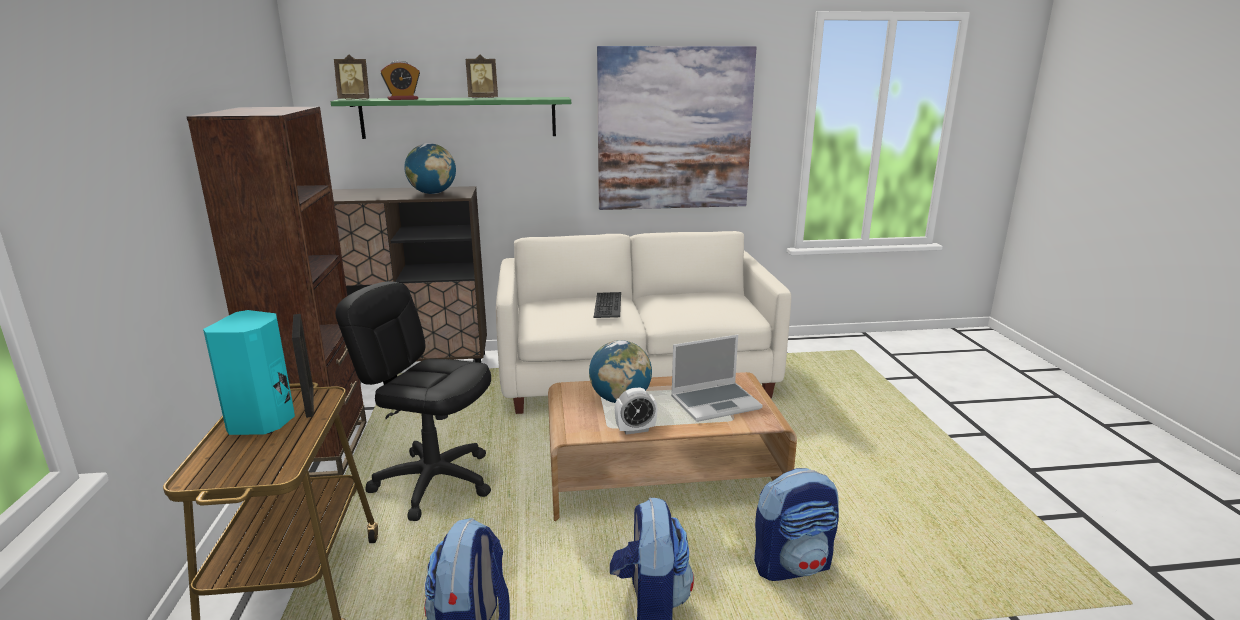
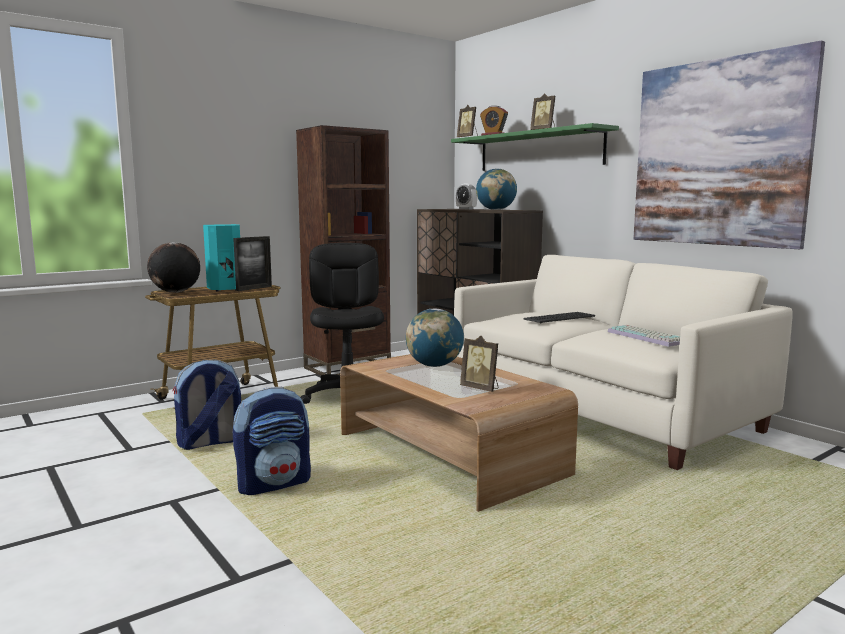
camera: 60 degrees right, 10 degrees down
alarm clock [615,388,657,435] -> alarm clock moved to [456,183,477,209]
laptop [671,335,763,422] -> picture frame [460,336,499,392]
backpack [754,468,839,581] -> none
none -> globe [147,242,200,293]
none -> keyboard [608,325,680,347]

